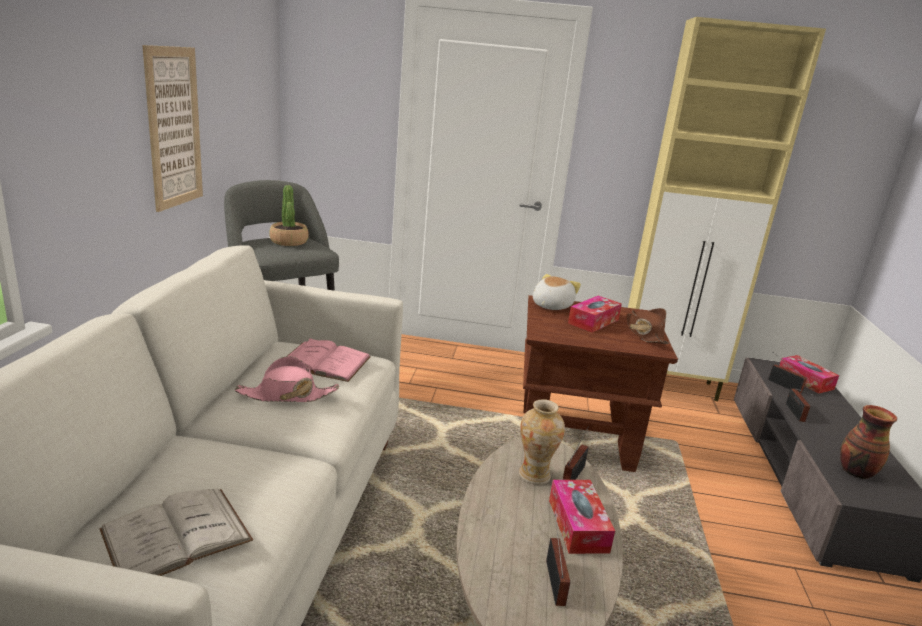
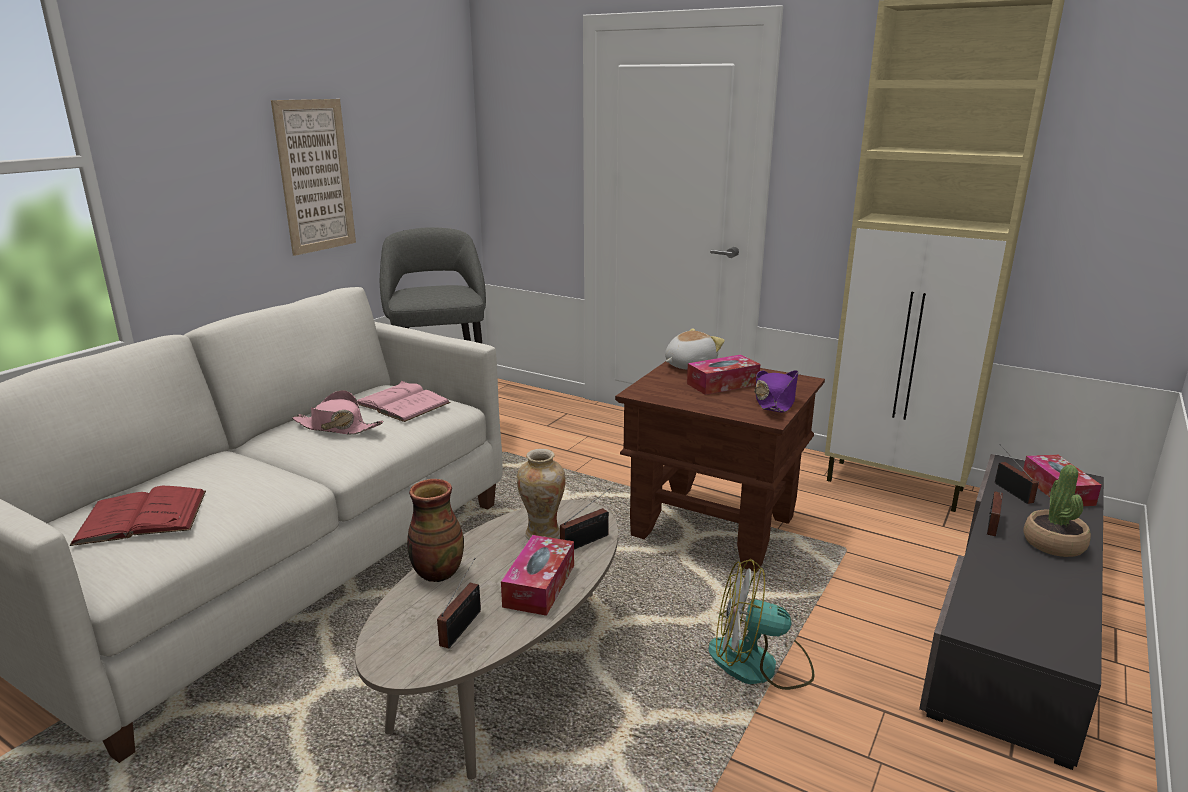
camera: 25 degrees right, 0 degrees up
white book [99,488,253,576] -> red book [70,486,206,546]
potted plant [269,185,309,246] -> potted plant moved to [1023,465,1091,557]
brown hat [627,308,670,344] -> purple hat [754,370,798,413]
vase [840,405,897,479] -> vase moved to [407,479,464,582]
none -> fan [709,559,815,690]

